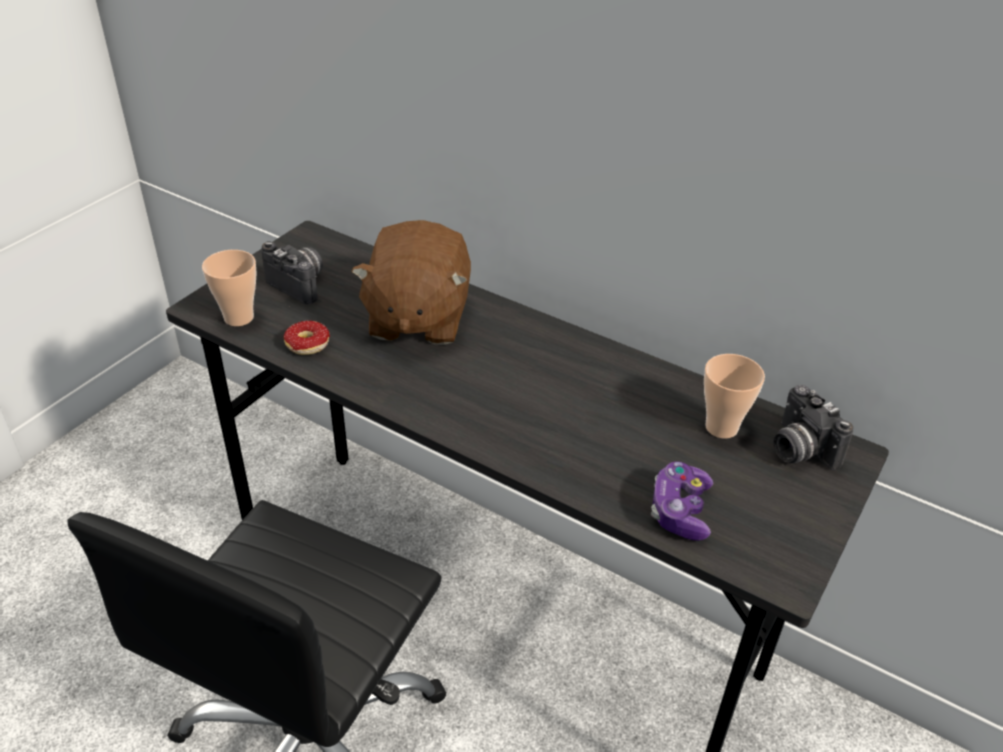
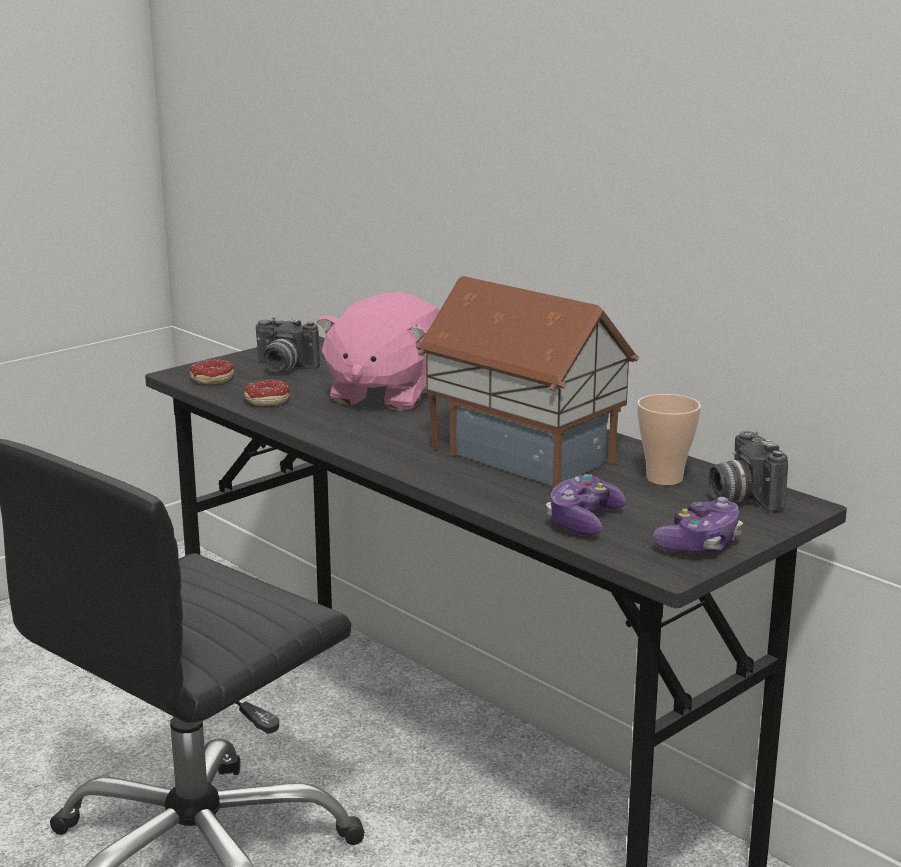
camera: 15 degrees right, 20 degrees down
cup [202,250,257,326] -> donut [189,359,234,384]
camera [261,241,323,304] -> camera turned 150 degrees clockwise [256,317,320,373]
brown plush toy [351,220,471,345] -> pink plush toy [317,292,439,411]
none -> toy house [416,276,639,489]
none -> game controller [653,497,743,552]

